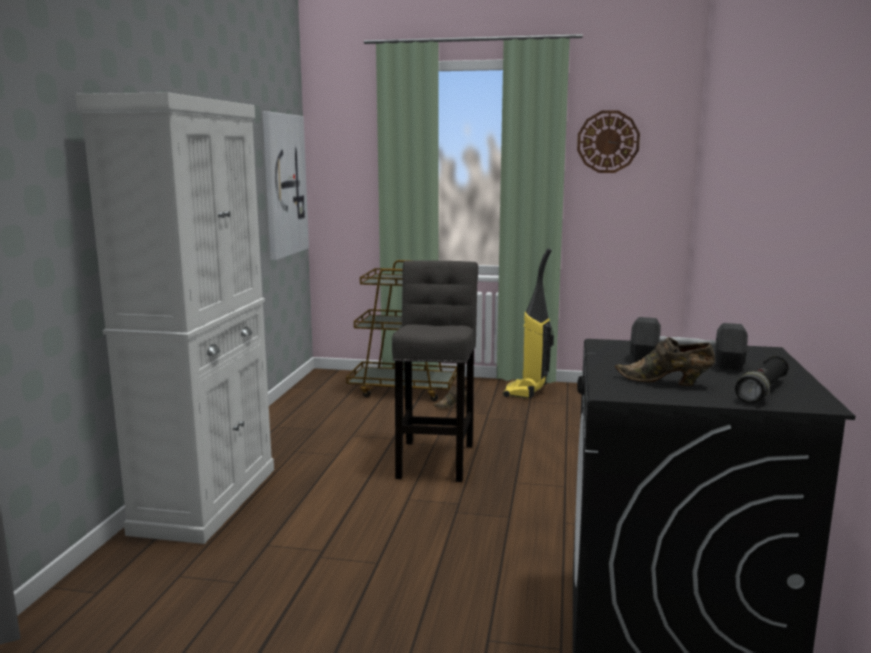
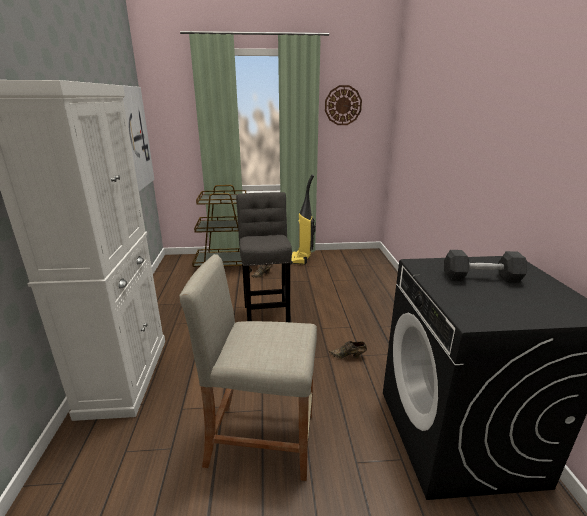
camera: 15 degrees left, 10 degrees up
brown shoe [615,337,715,386] -> brown shoe moved to [328,341,367,359]
black flashlight [735,356,789,403] -> none
none -> beige stool [180,254,317,481]

